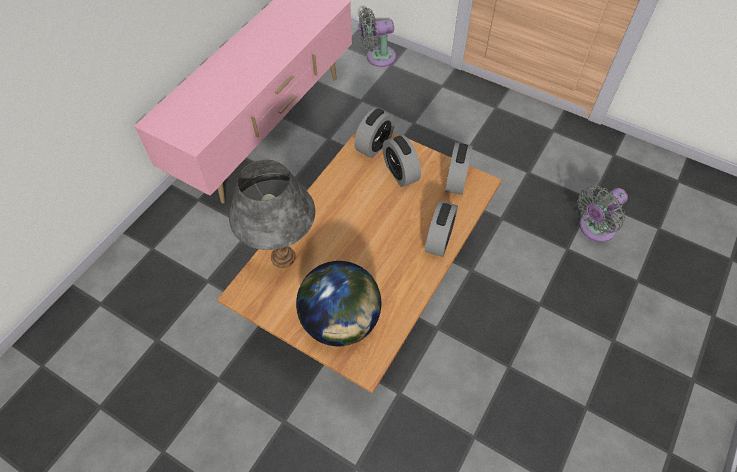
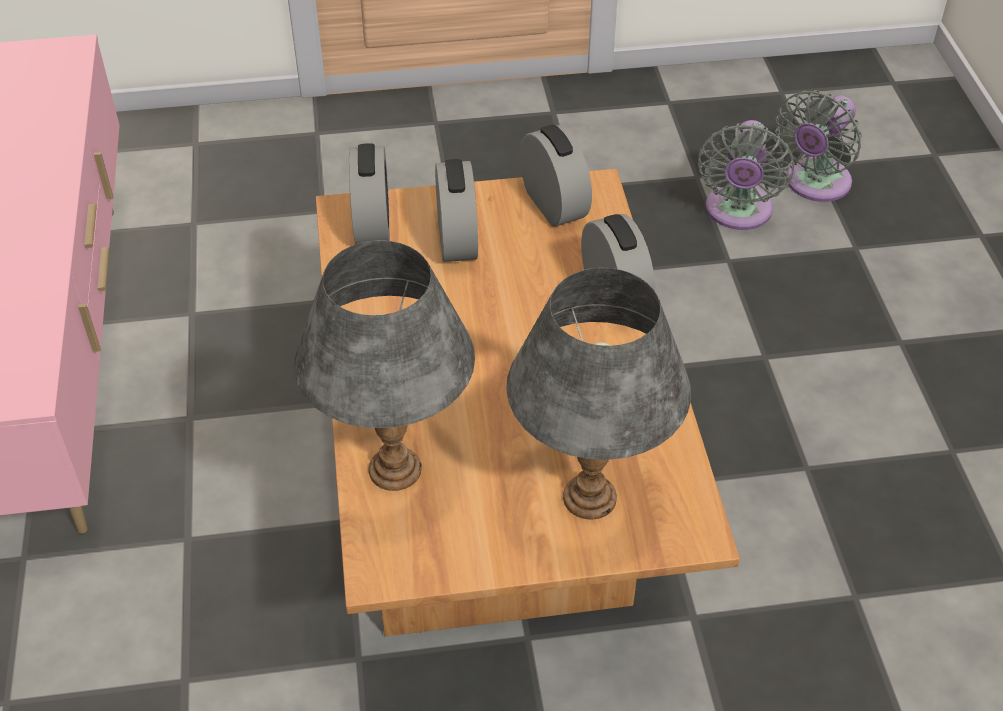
camera: 40 degrees left, 10 degrees down
globe [296,261,381,346] -> grey table lamp [506,268,691,520]
grey fan [359,8,396,67] -> grey fan moved to [775,90,862,202]
alarm clock [383,134,421,187] -> alarm clock turned 120 degrees counterclockwise [435,159,478,262]

